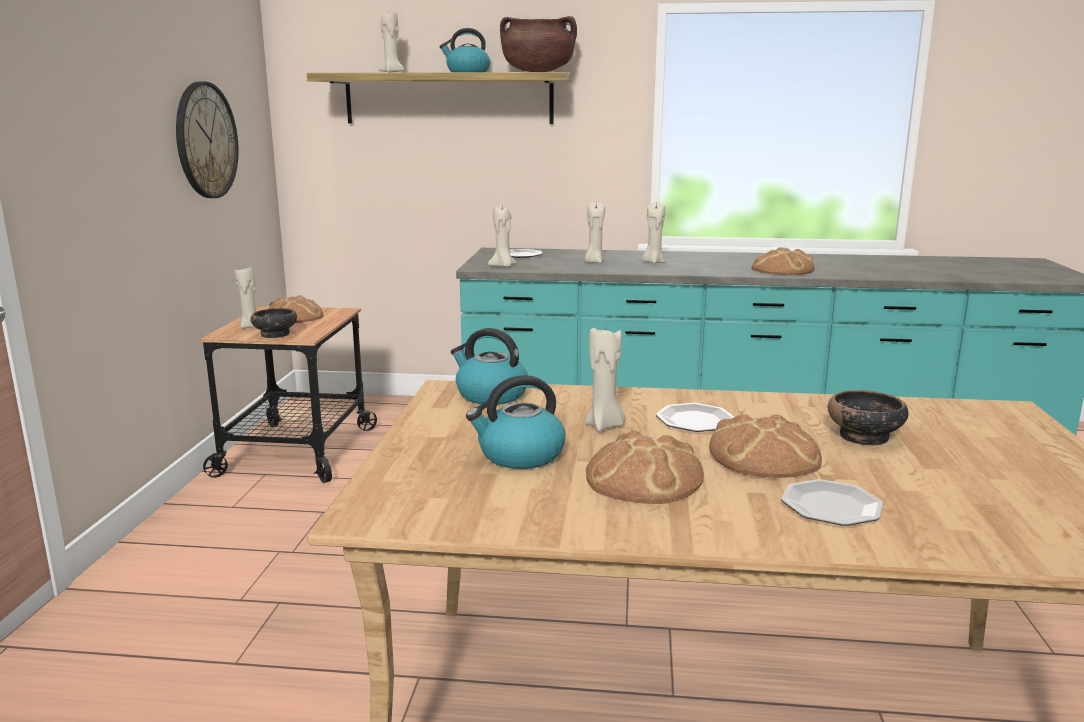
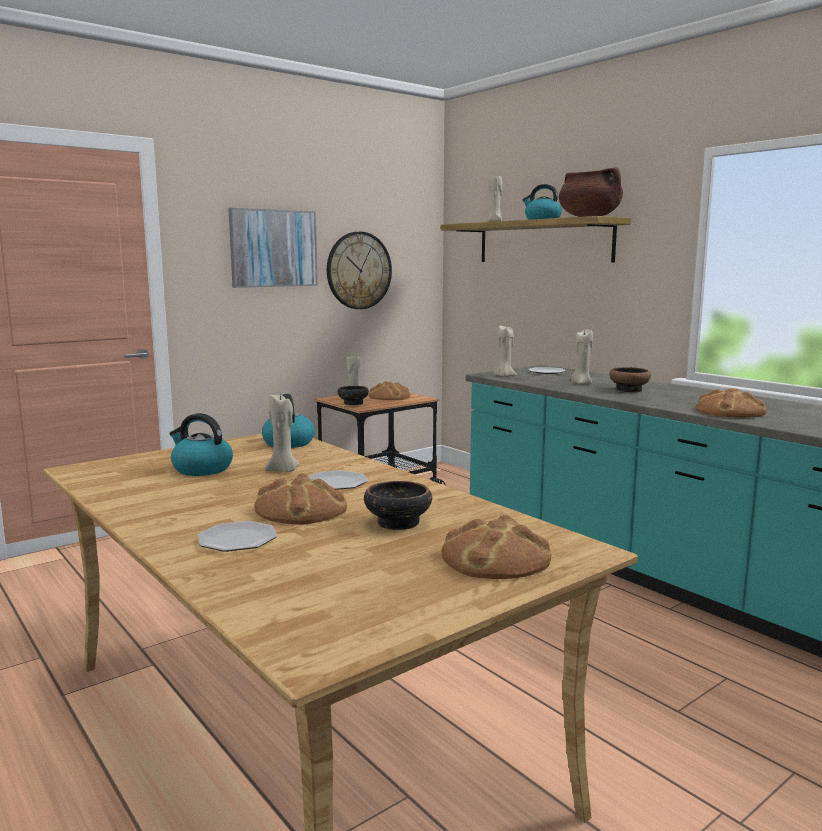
camera: 45 degrees right, 5 degrees down
bread [586,430,704,504] -> bread moved to [442,514,551,579]
beige candle [642,202,665,263] -> bowl [610,367,651,392]
none -> picture [228,208,318,288]

